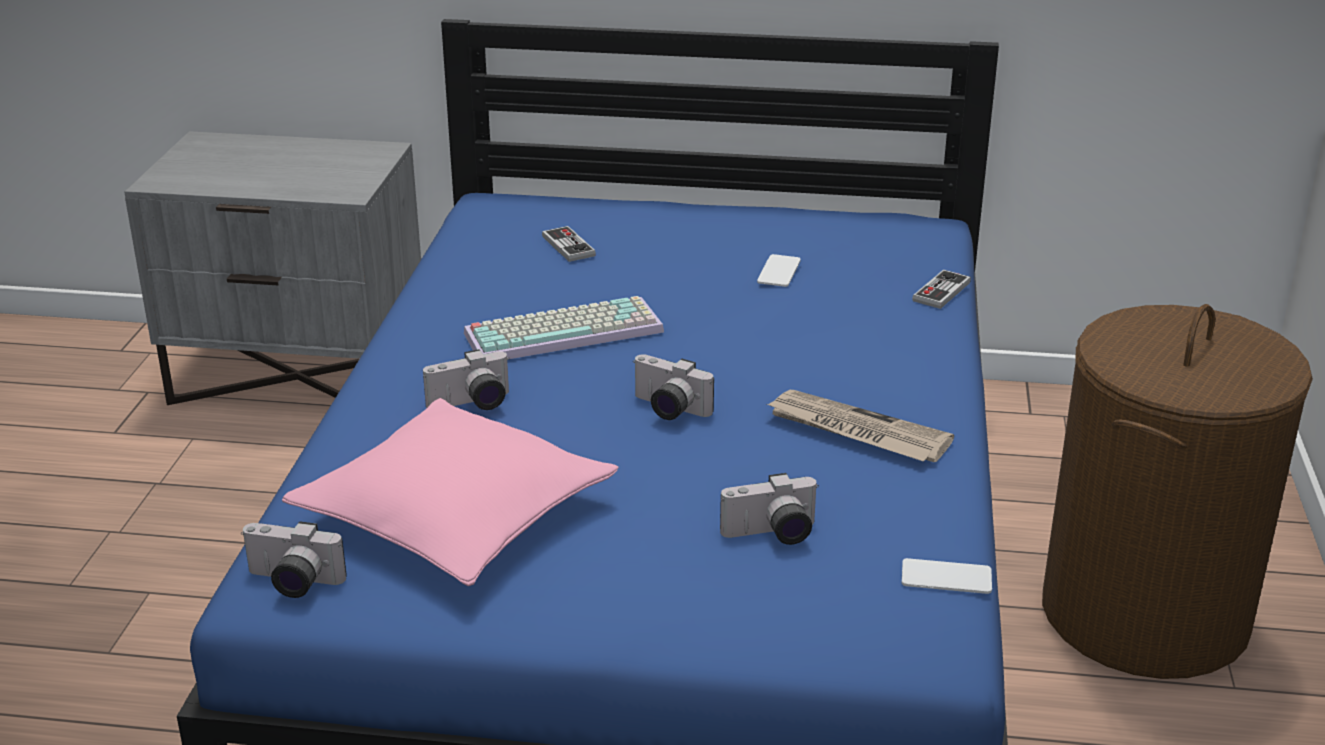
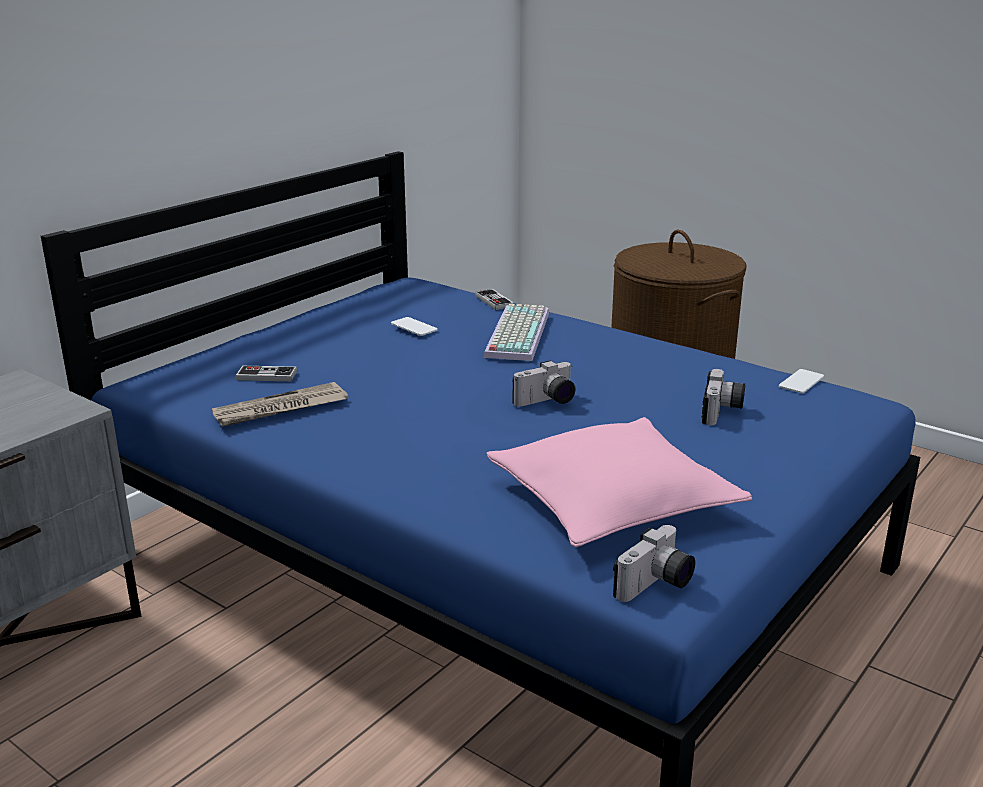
camera: 60 degrees left, 5 degrees down
camera [423,349,510,410] -> none
keyboard [464,296,664,359] -> keyboard moved to [483,304,549,361]
newspaper [767,390,954,462] -> newspaper moved to [212,382,348,427]

